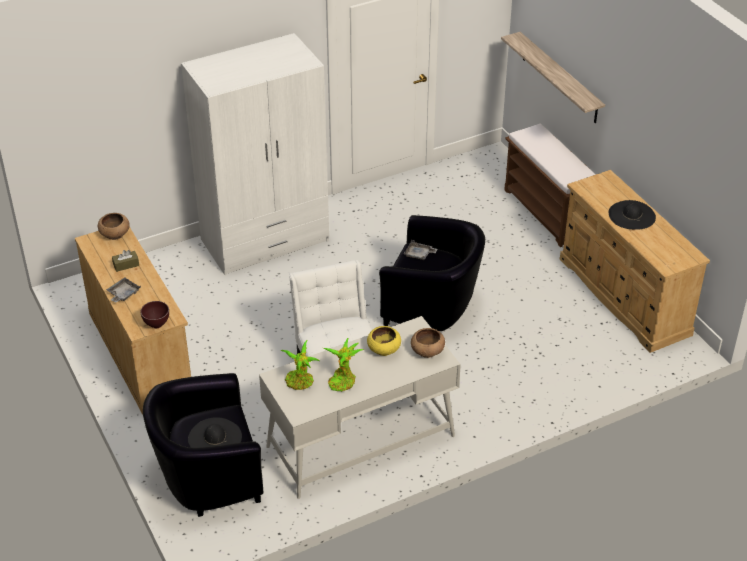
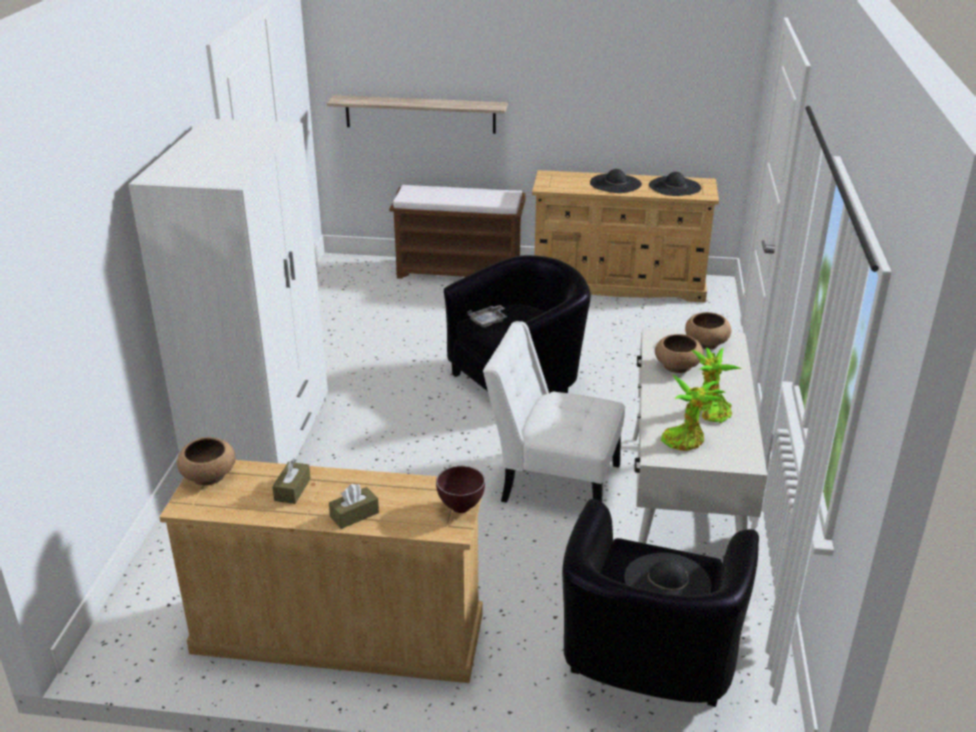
camera: 55 degrees left, 10 degrees down
grey tray [106,278,141,303] -> brown tissue box [329,484,379,529]
yellow bowl [367,326,401,356] -> brown bowl [655,334,703,373]
none -> black hat [649,172,701,196]

